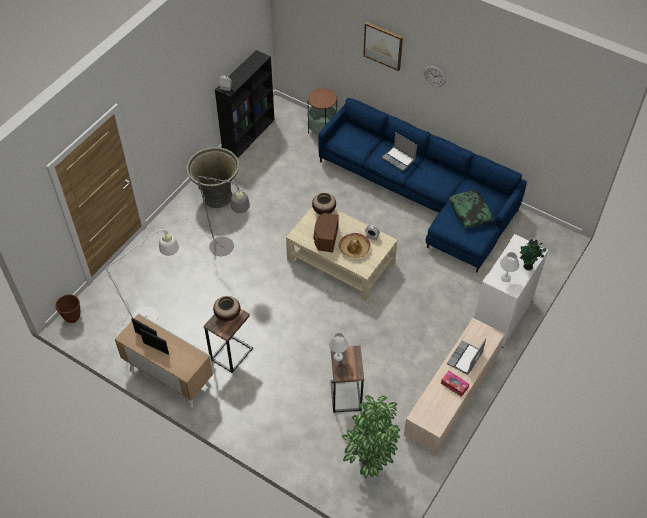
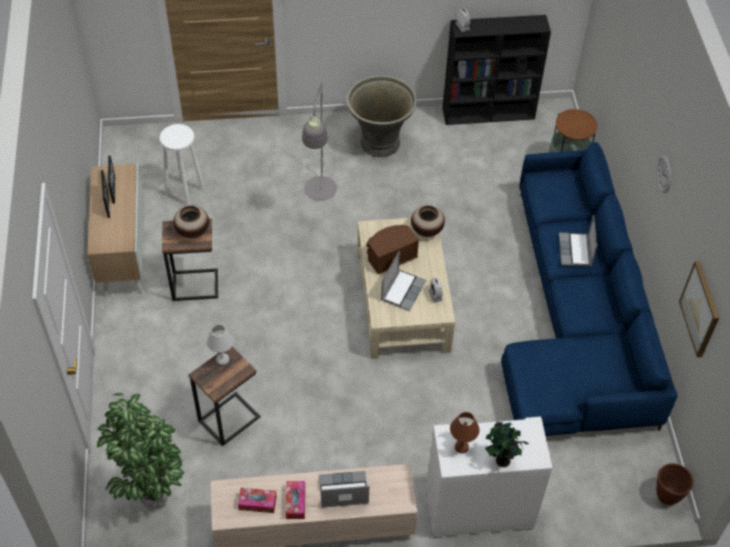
camera: 50 degrees right, 0 degrees up
brown planter [55,294,80,323] -> brown planter moved to [656,463,694,505]
white floor lamp [76,228,179,338] -> white stool [160,124,204,206]
hat [339,233,371,258] -> laptop [381,251,426,311]
picture [363,22,403,71] -> picture moved to [679,261,719,358]
pillow [449,190,494,228] -> none
white table lamp [500,252,519,282] -> brown table lamp [450,412,479,453]
none -> tissue box [238,488,276,513]

